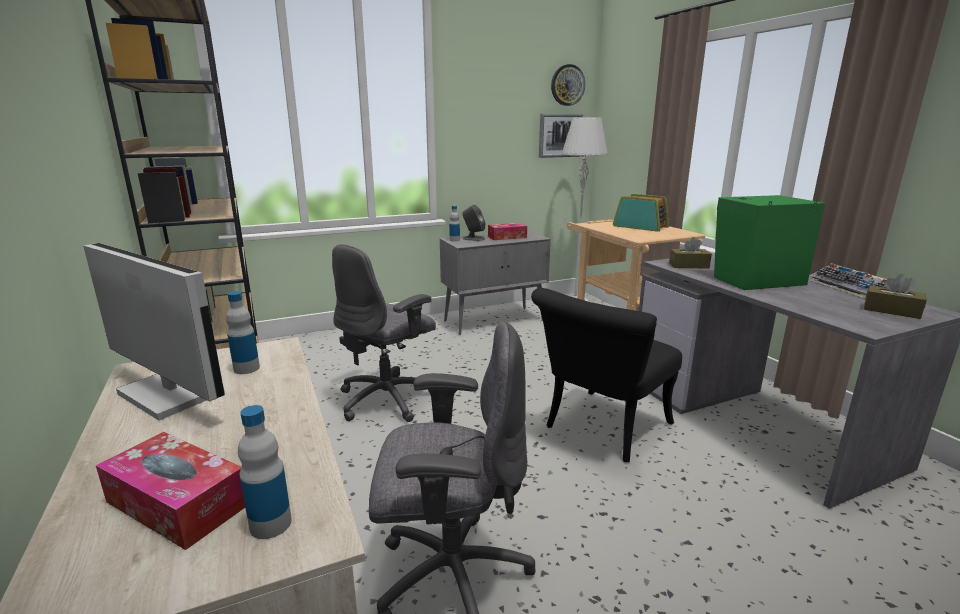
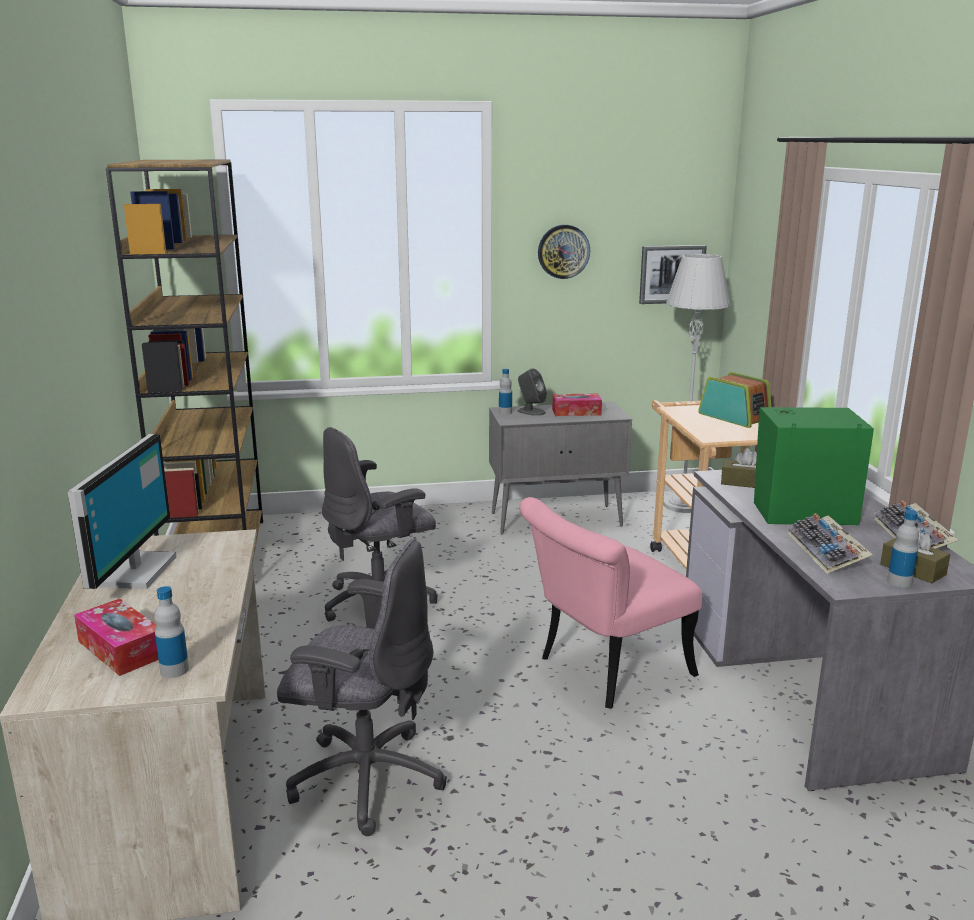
camera: 15 degrees right, 0 degrees up
monitor [83,243,225,420] -> monitor turned 45 degrees clockwise [68,434,176,589]
bottle [226,291,260,374] -> bottle moved to [887,510,919,587]
black chair [531,288,682,462] -> pink chair [519,497,702,709]
wall clock [551,64,585,106] -> wall clock moved to [538,225,590,279]
none -> keyboard [787,513,872,574]

